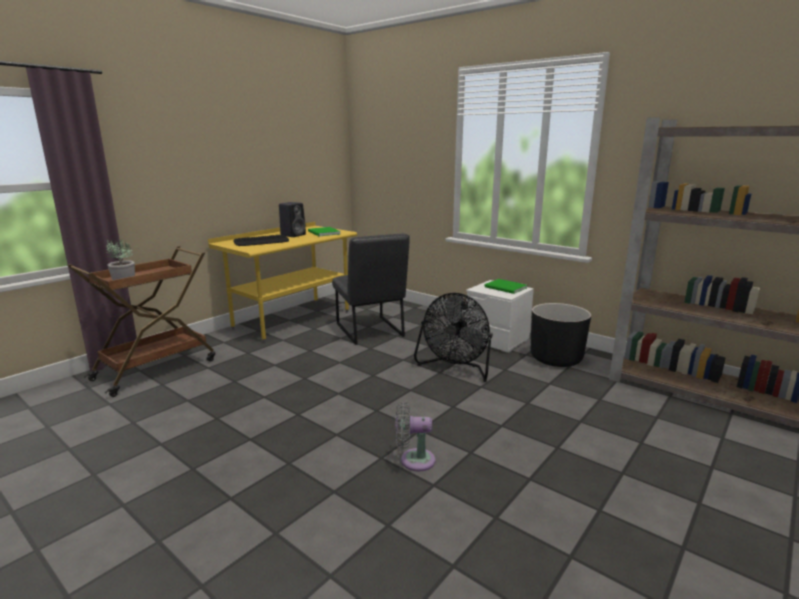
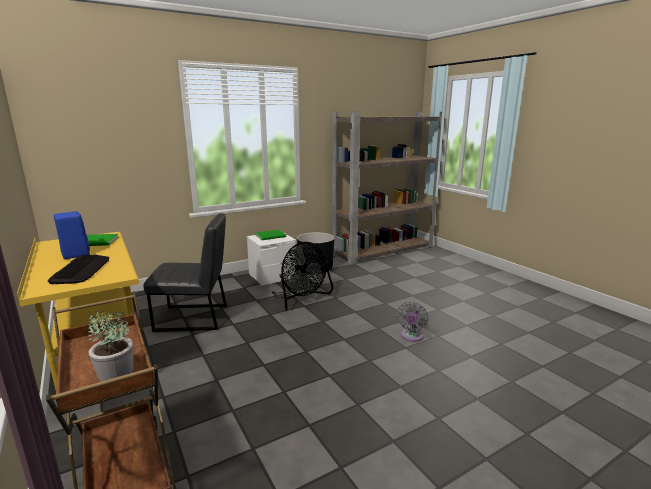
camera: 70 degrees left, 0 degrees up
black speaker [279,202,306,237] -> blue speaker [53,211,90,259]

